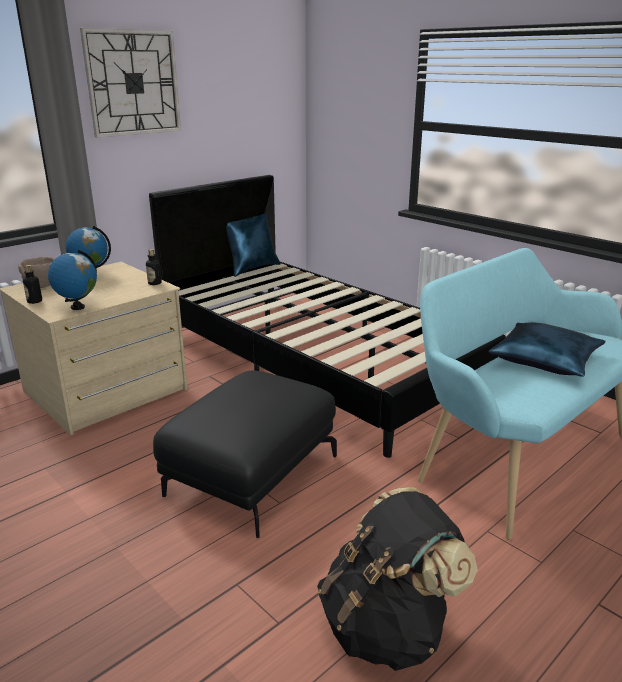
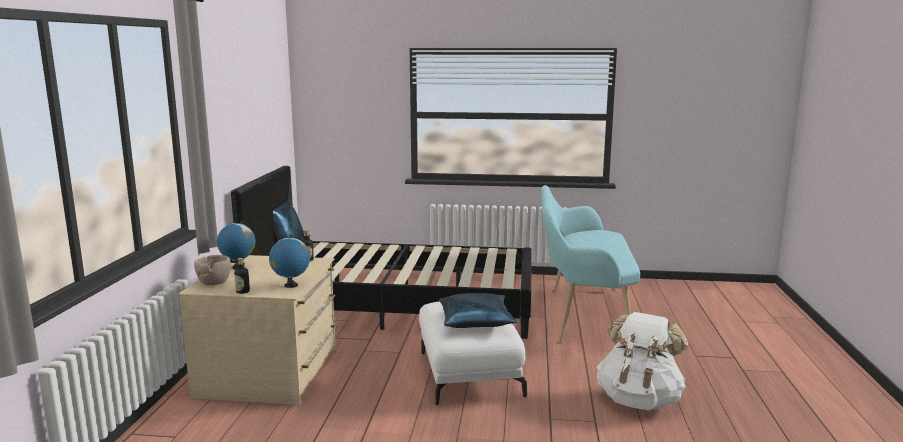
camera: 40 degrees left, 10 degrees down
wall clock [80,28,181,138] -> none
black ottoman [153,371,337,538] -> white ottoman [419,302,527,405]
black backpack [317,487,478,671] -> white backpack [597,312,688,410]
blue pillow [488,322,606,377] -> blue pillow moved to [439,293,517,328]

